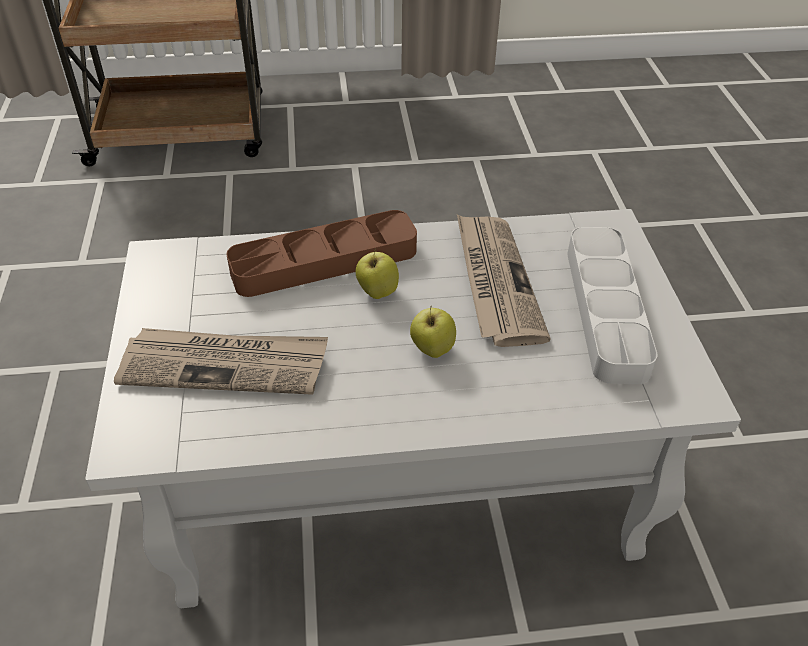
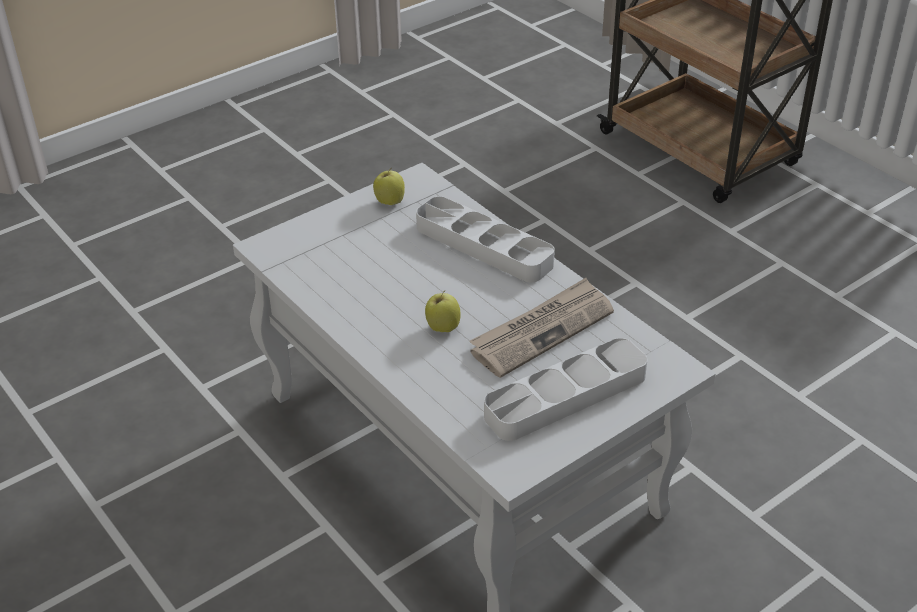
camera: 60 degrees right, 5 degrees down
newspaper [114,328,328,395] -> none
brown tray [227,210,417,297] -> grey tray [416,196,555,282]
apple [355,248,399,299] -> apple moved to [373,168,405,205]

